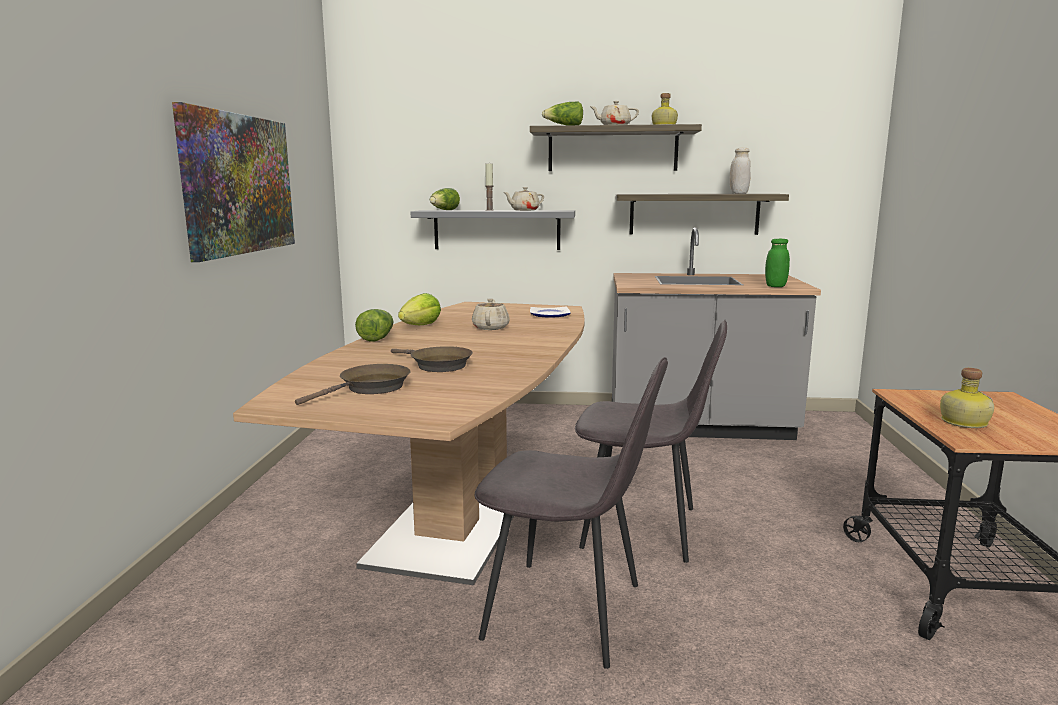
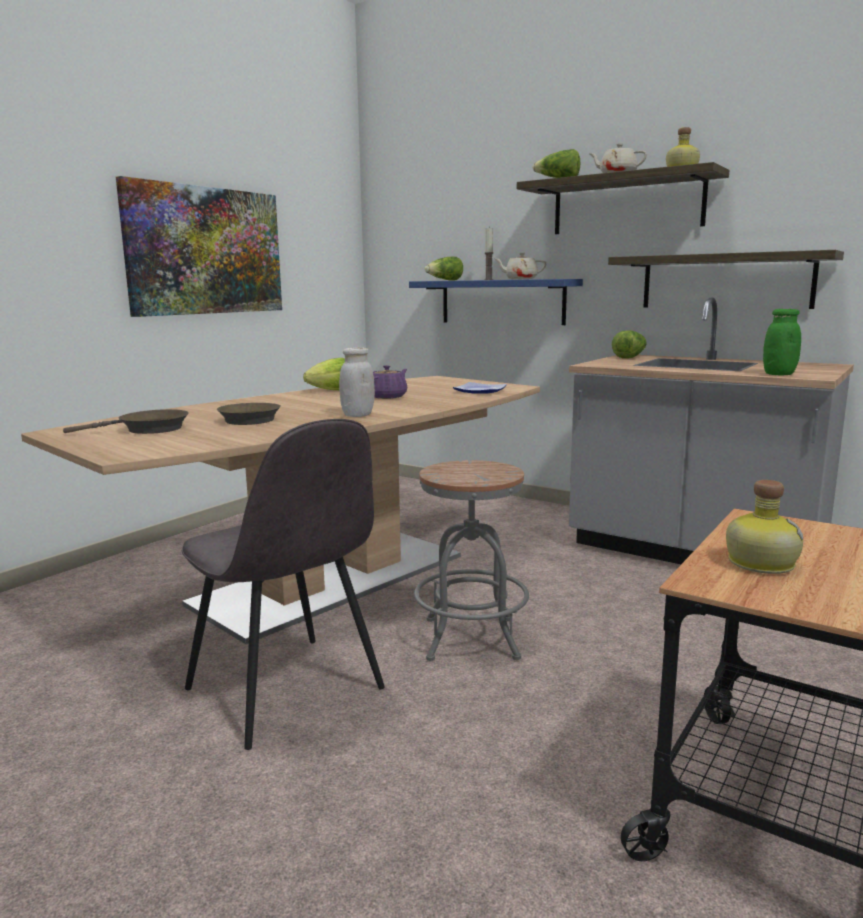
camera: 30 degrees right, 0 degrees up
lettuce [355,309,394,342] -> lettuce moved to [612,330,647,359]
grey shelf [410,210,575,250] -> blue shelf [409,279,583,325]
beige teapot [472,299,510,330] -> purple teapot [373,365,407,399]
grey chair [575,320,727,563] -> grey stool [414,460,529,661]
white jar [730,148,751,194] -> white jar moved to [339,347,375,417]

